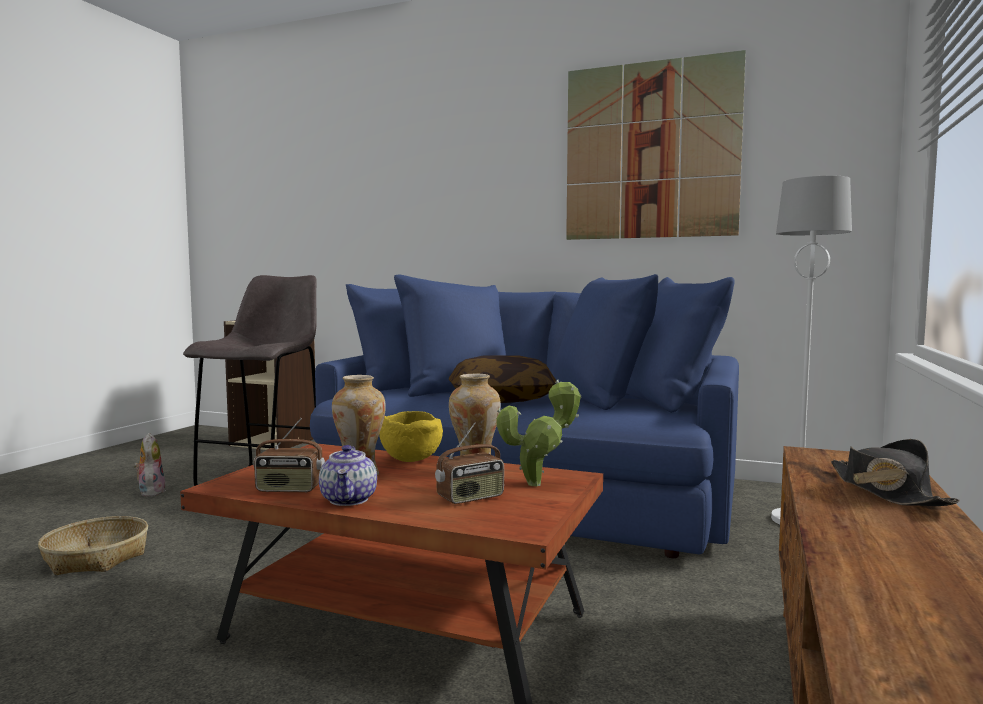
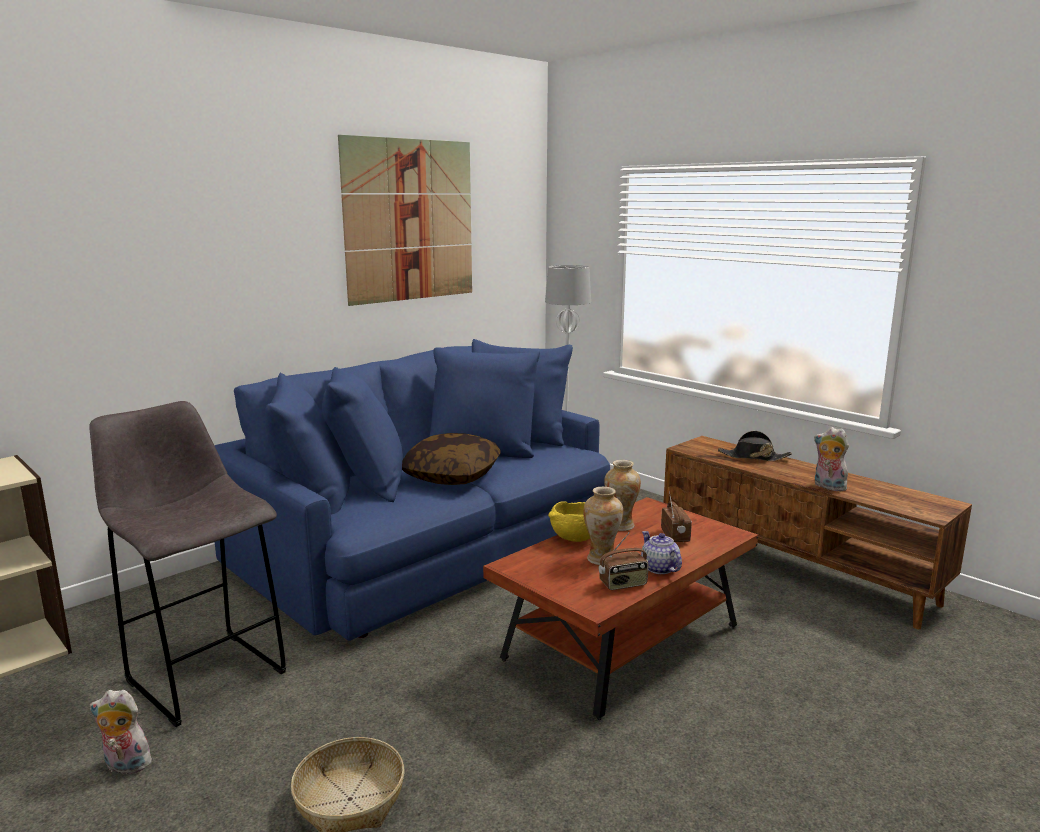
camera: 65 degrees left, 10 degrees up
radio [253,418,325,493] -> radio turned 45 degrees clockwise [599,533,648,590]
teapot [319,445,377,506] -> teapot turned 135 degrees counterclockwise [641,531,682,574]
potted plant [497,380,581,486] -> none
none -> plush toy [814,427,849,491]

